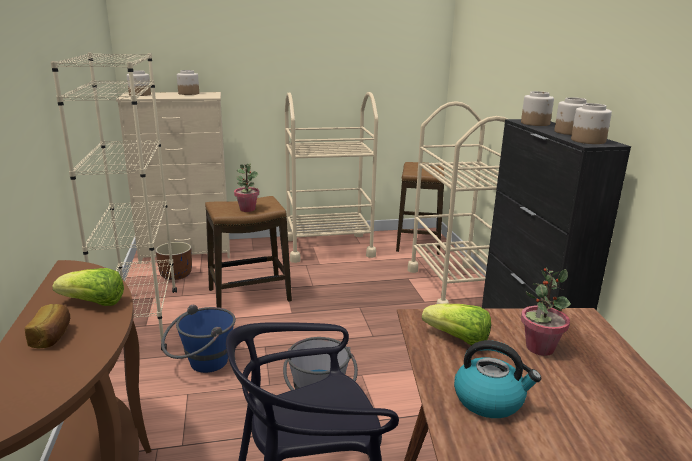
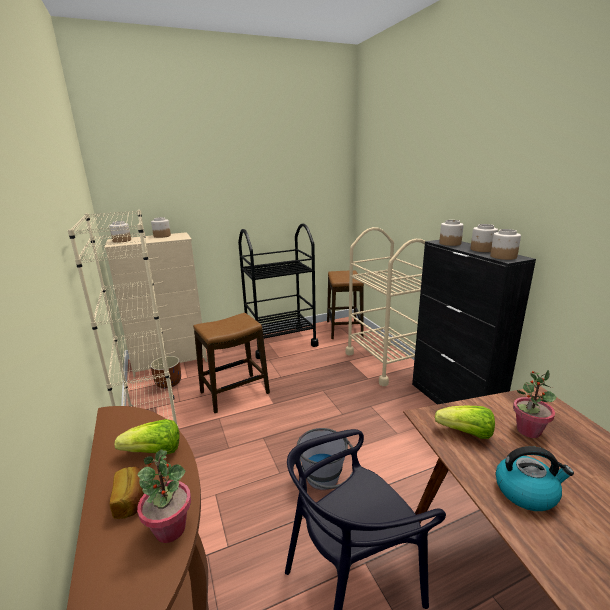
camera: 10 degrees left, 0 degrees up
blue bucket [161,304,236,373] -> none
potted plant [234,164,259,212] -> potted plant moved to [137,449,191,543]
beige cart [285,92,378,263] -> black cart [238,224,319,359]

